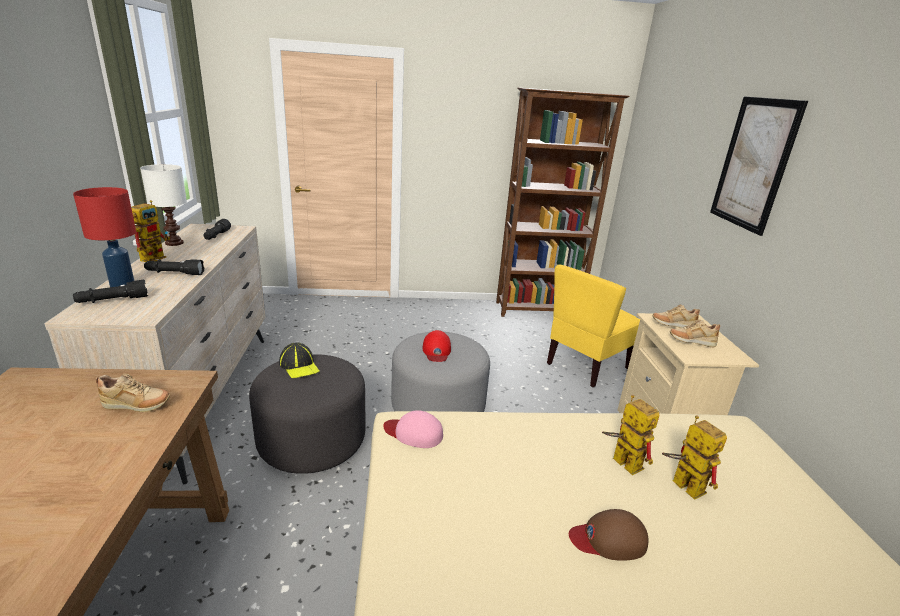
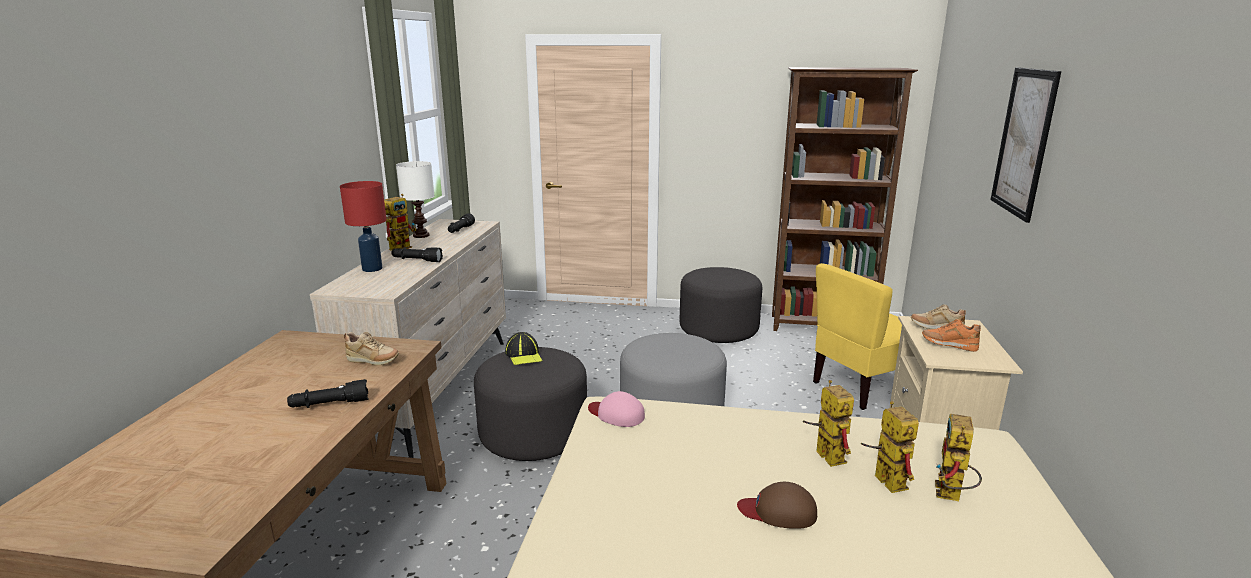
camera: 15 degrees right, 5 degrees down
black flashlight [73,280,148,303] -> black flashlight moved to [287,379,369,408]
red cap [423,330,451,362] -> none
beige shoe [670,320,720,347] -> orange shoe [922,319,981,352]
none -> grey ottoman [680,267,762,343]
none -> toy robot [935,414,982,501]

